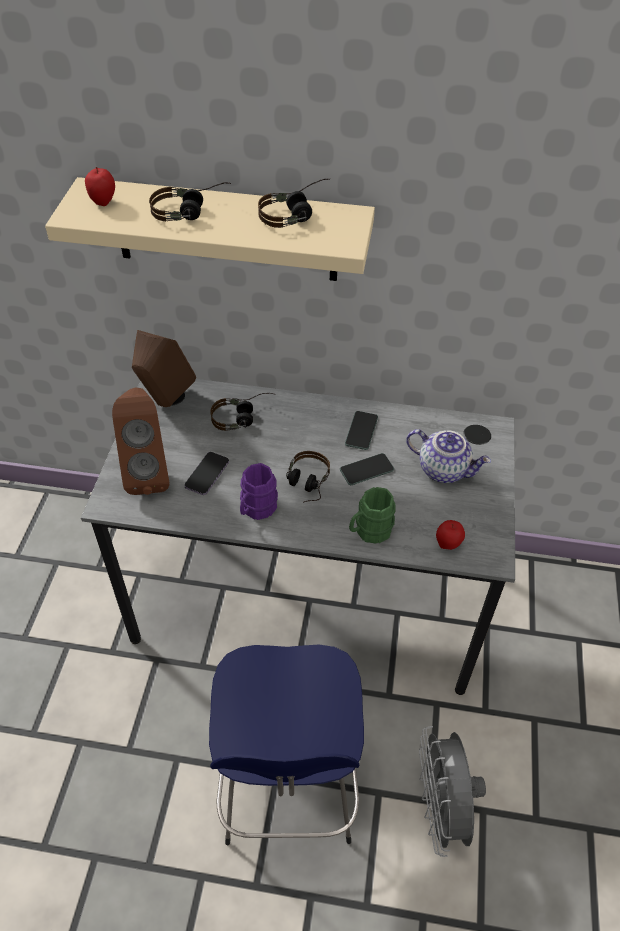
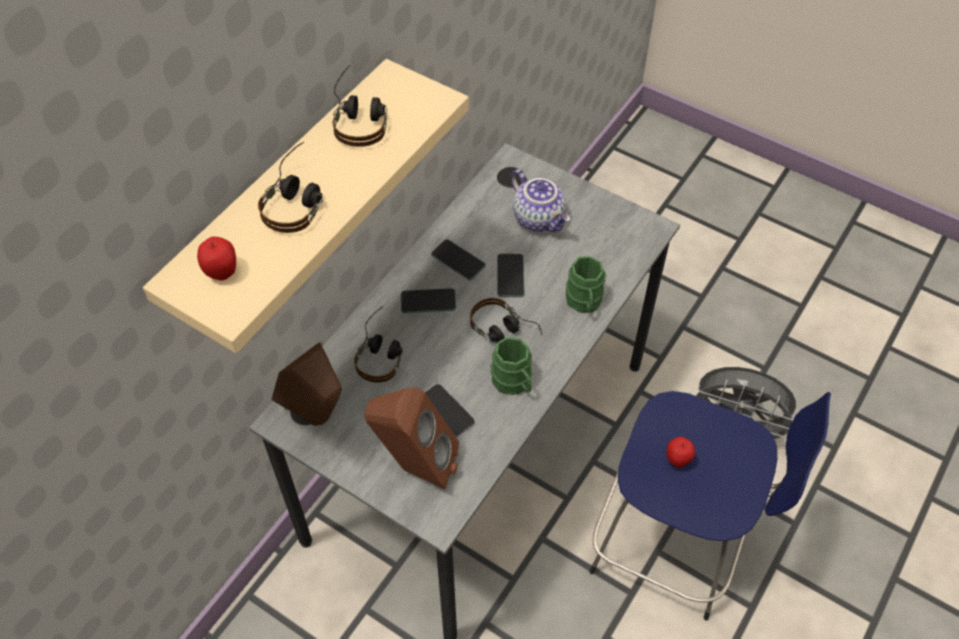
camera: 65 degrees left, 5 degrees up
purple mug [240,463,278,520] -> green mug [491,337,532,395]
teapot [406,429,491,483] -> teapot turned 90 degrees clockwise [511,169,571,232]
apple [436,520,465,550] -> apple moved to [666,437,695,468]
none -> phone [401,288,456,313]

